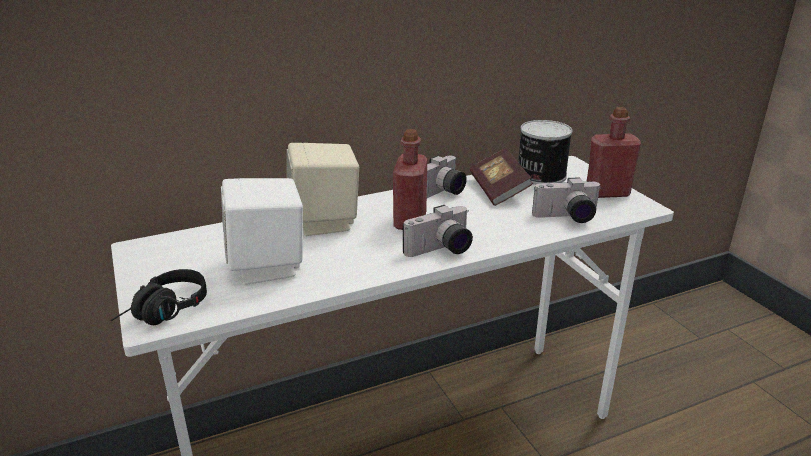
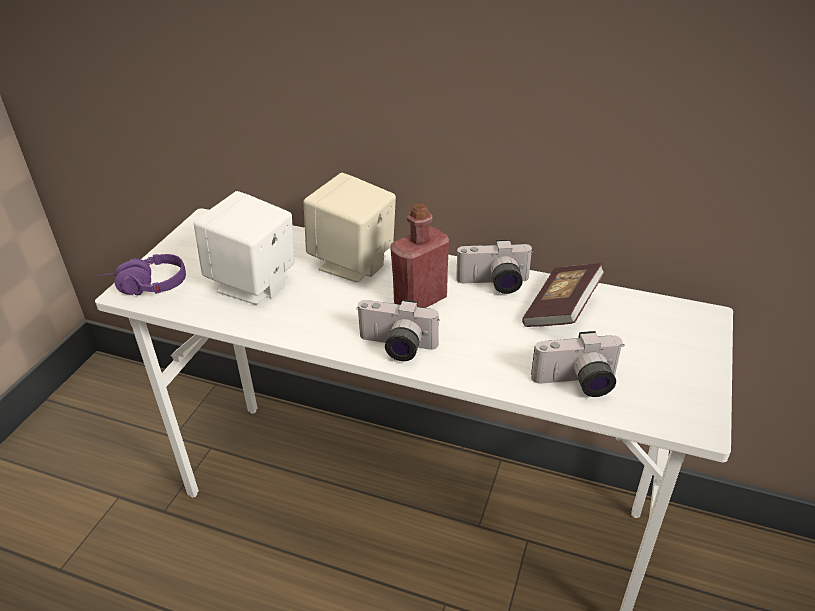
camera: 45 degrees right, 10 degrees up
black headphones [111,269,207,325] -> purple headphones [98,254,186,295]
can [518,120,572,185] -> none
camera [532,177,602,223] -> camera turned 45 degrees counterclockwise [531,331,624,397]
red bottle [587,107,641,198] -> none

